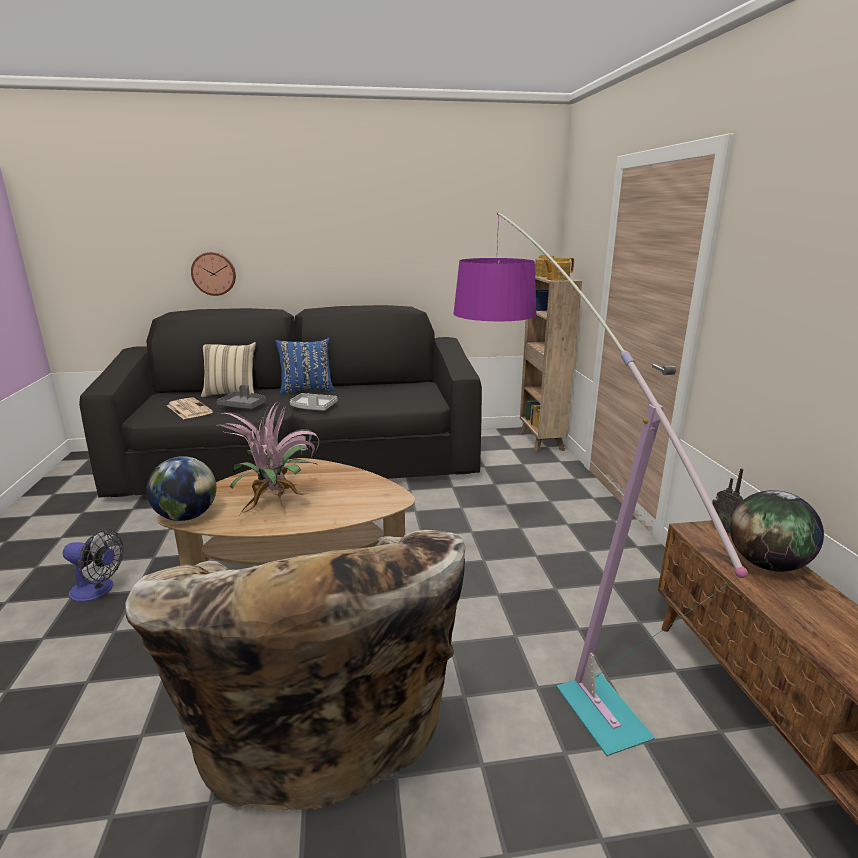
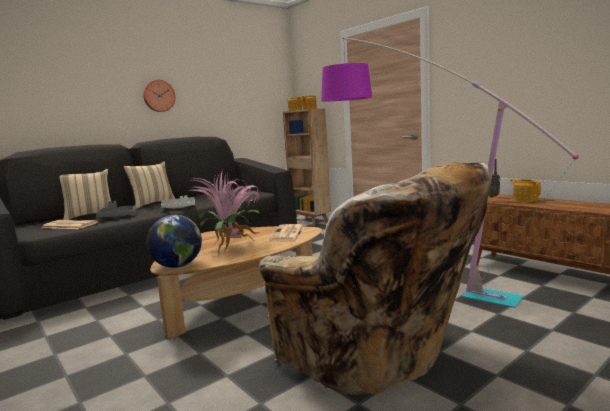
camera: 30 degrees left, 10 degrees down
fan [63,529,124,602] -> none
wall clock [191,252,236,296] -> wall clock moved to [143,80,175,112]
blue pillow [275,338,335,395] -> beige pillow [123,161,176,209]
globe [730,490,824,572] -> teapot [511,179,541,202]
none -> newspaper [269,224,304,241]

